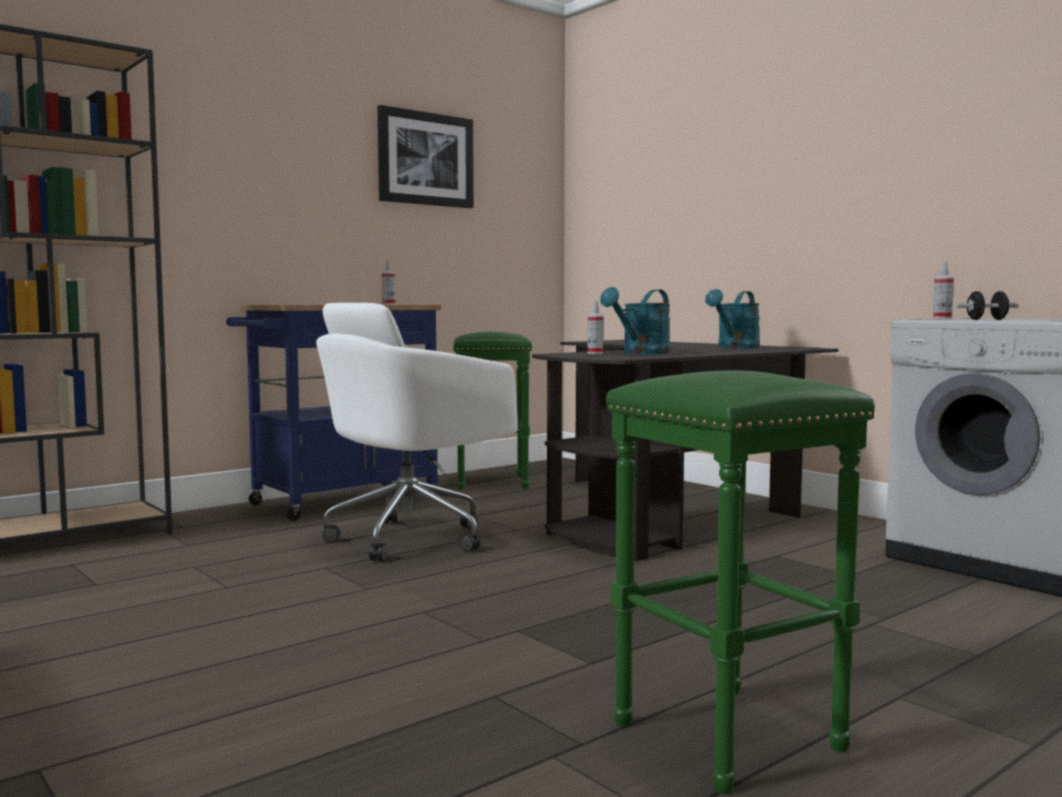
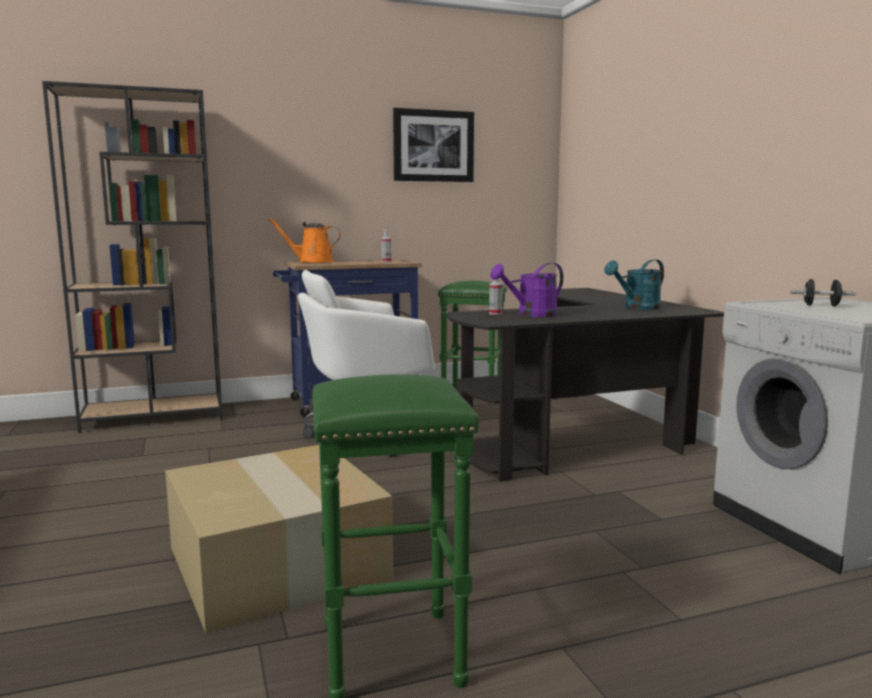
camera: 20 degrees right, 5 degrees up
turquoise watering can [600,287,670,354] -> purple watering can [490,263,563,317]
spray bottle [933,262,954,319] -> none
none -> cardboard box [165,445,394,633]
none -> orange watering can [268,218,341,263]

